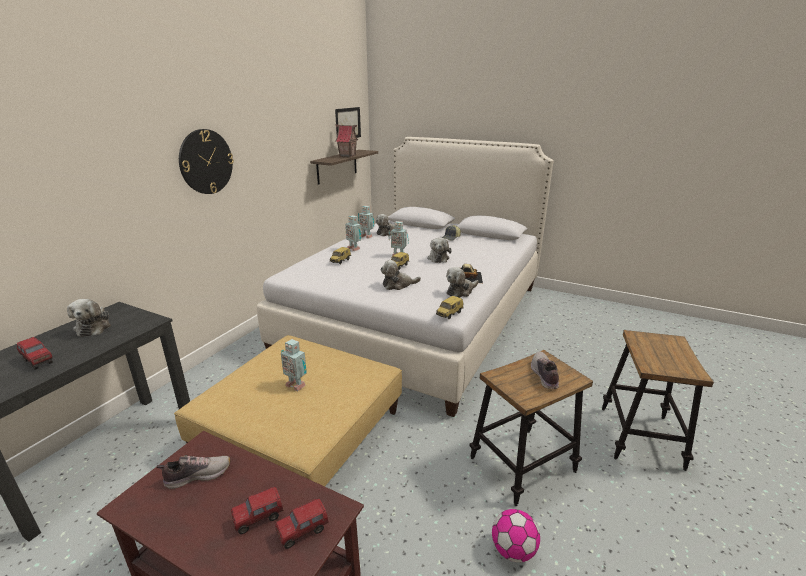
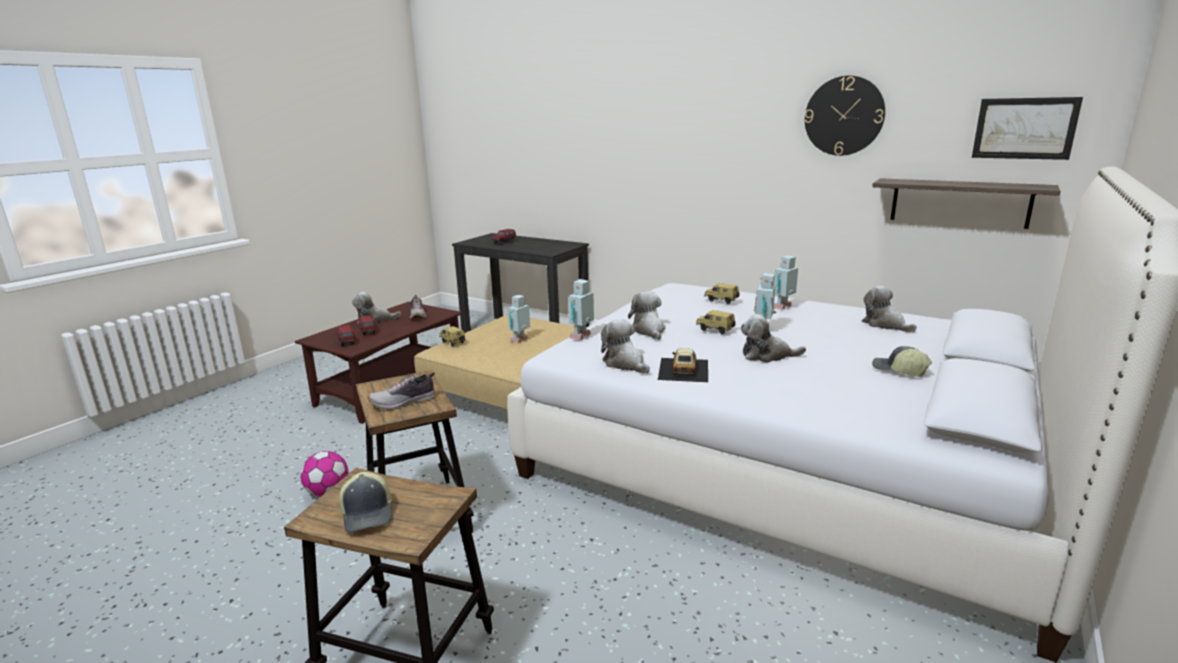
camera: 95 degrees right, 5 degrees down
plush toy [67,299,111,337] -> plush toy moved to [352,292,401,324]
wall clock [179,129,234,194] -> wall clock moved to [805,75,885,156]
toy house [335,124,358,157] -> none
toy robot [358,205,374,238] -> toy robot moved to [568,279,594,340]
toy car [436,296,464,319] -> toy car moved to [440,326,466,346]
shoe [531,351,559,389] -> shoe turned 150 degrees clockwise [368,372,435,410]
none -> cap [340,472,392,533]

